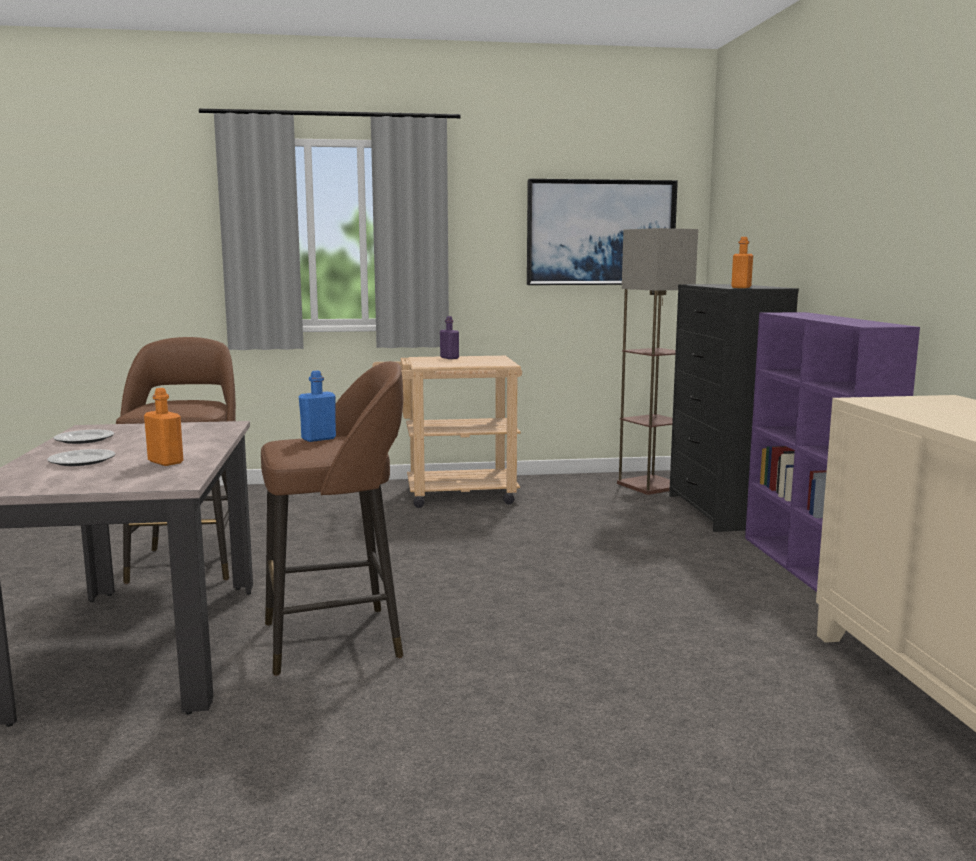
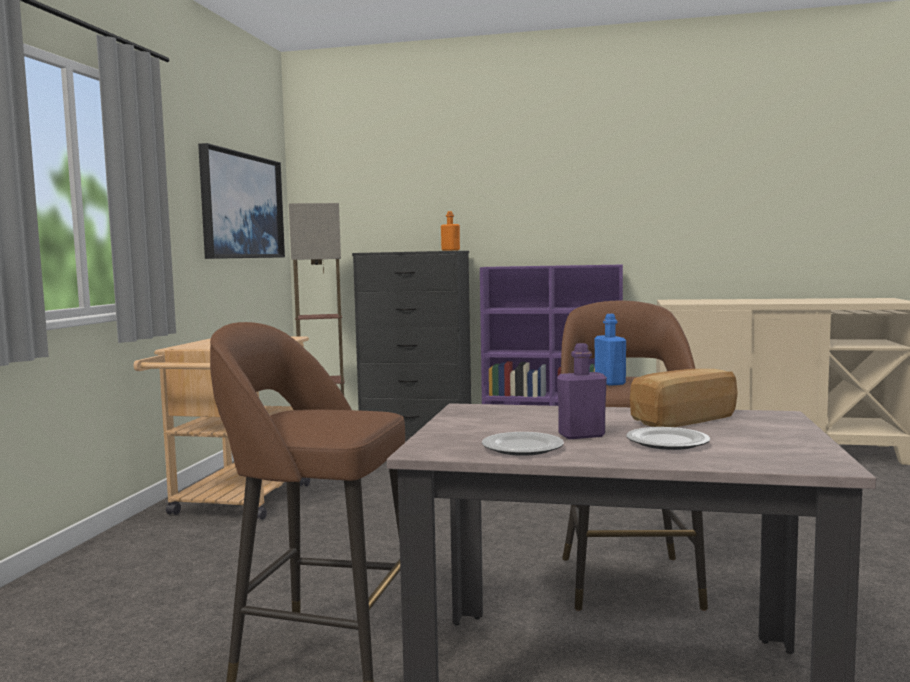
camera: 70 degrees left, 5 degrees down
orange bottle [144,388,183,466] -> bread [630,369,738,427]
purple bottle [440,316,459,359] -> purple bottle moved to [557,343,607,439]

